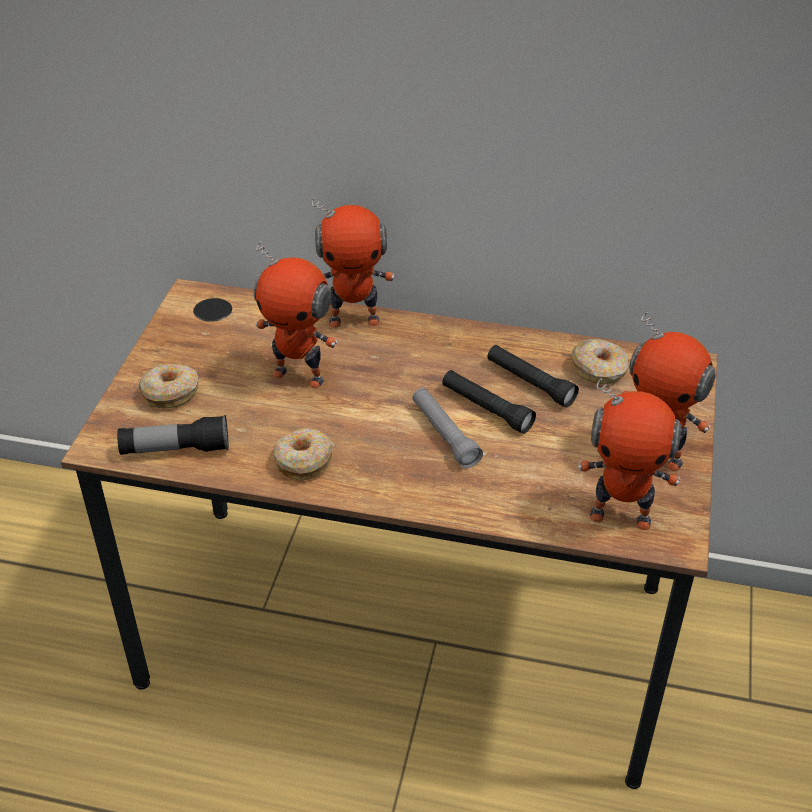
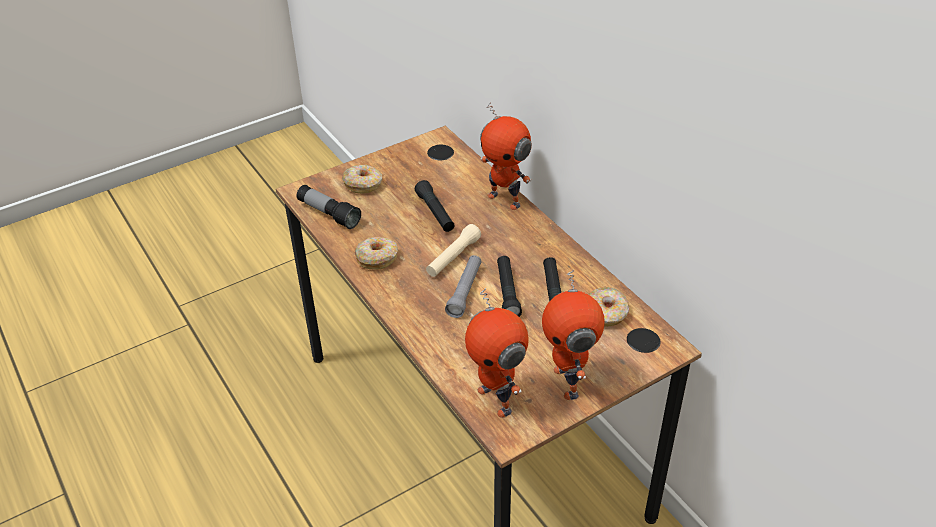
camera: 45 degrees right, 0 degrees up
toy robot [254,241,338,388] -> black flashlight [415,180,454,232]
none -> beige flashlight [426,224,481,277]

